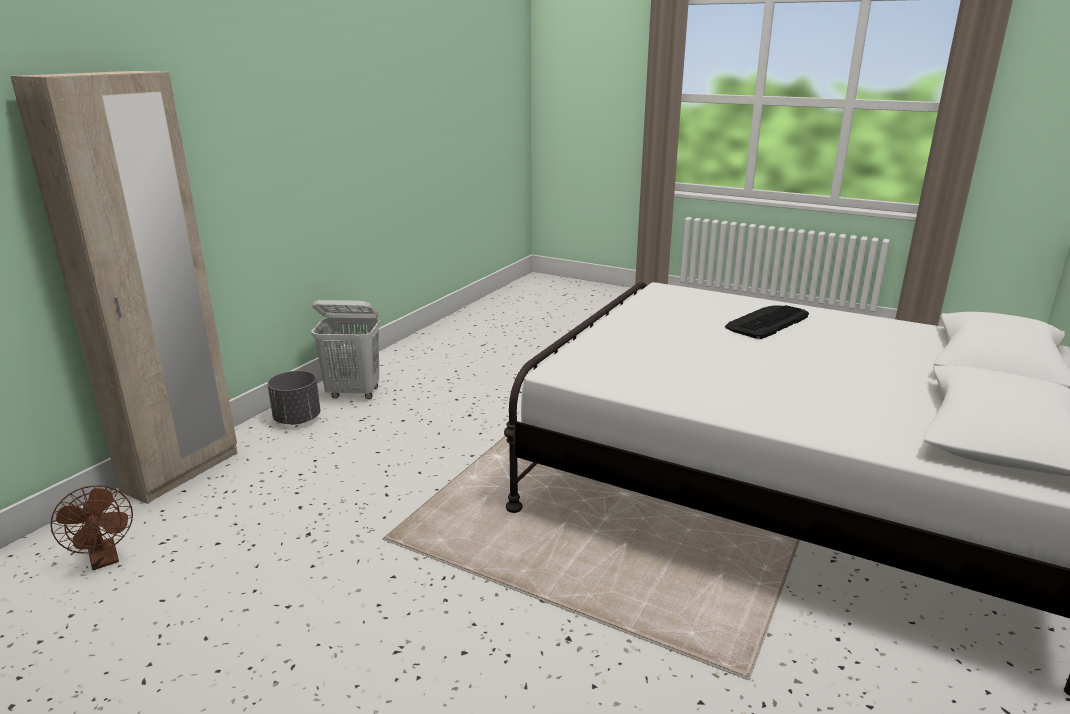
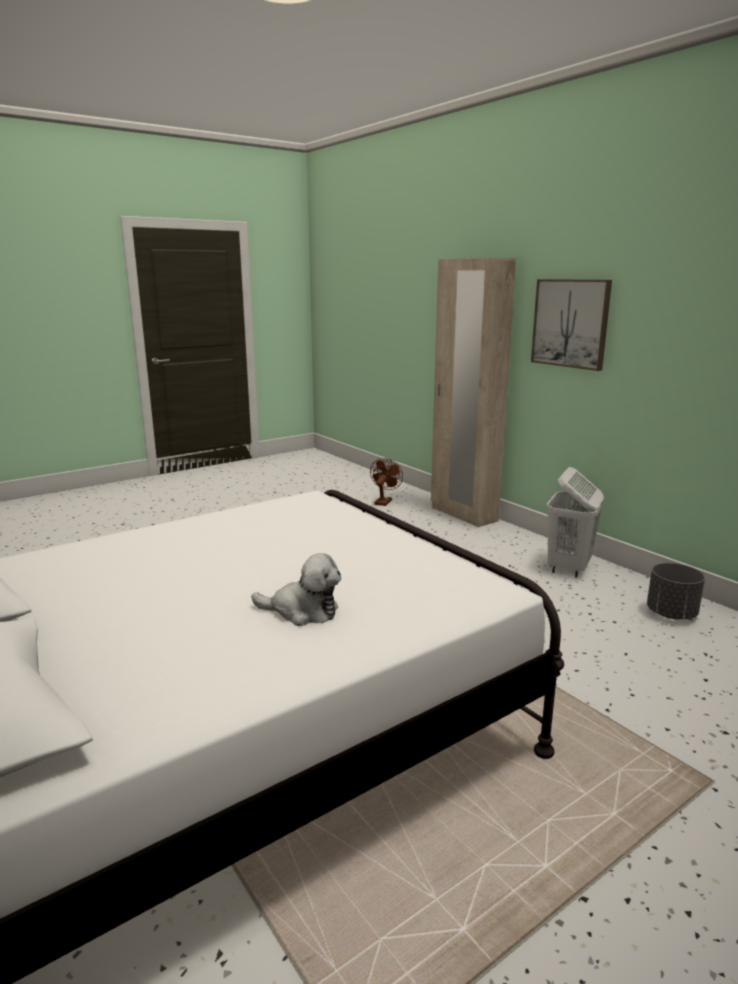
camera: 115 degrees right, 5 degrees down
brown fan [51,485,133,570] -> brown fan turned 120 degrees clockwise [370,458,403,506]
grey planter [267,371,320,425] -> grey planter moved to [647,563,705,619]
keyboard [725,305,809,339] -> plush toy [251,553,341,626]
none -> picture [531,279,612,371]

